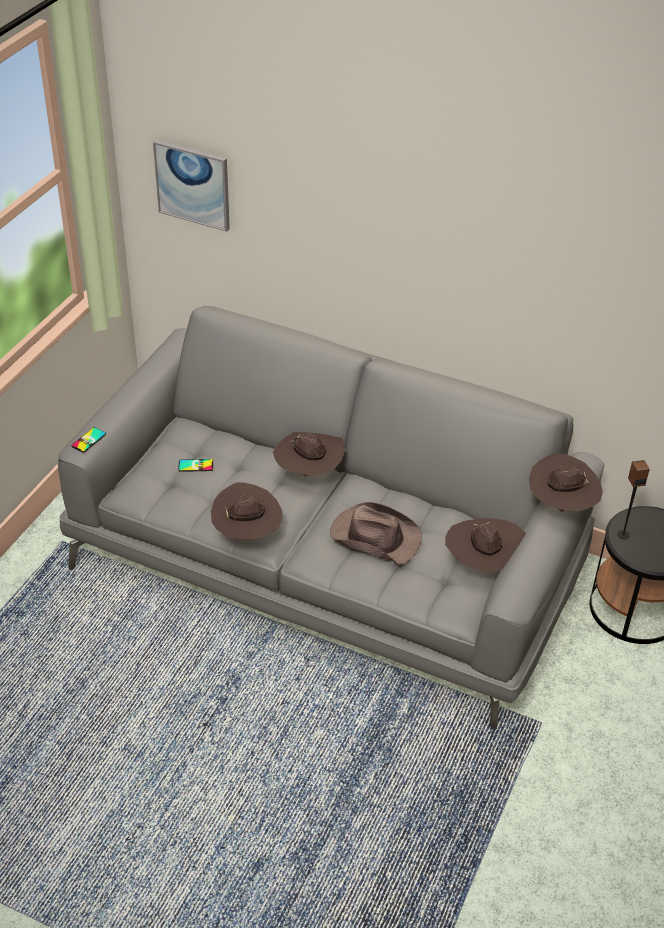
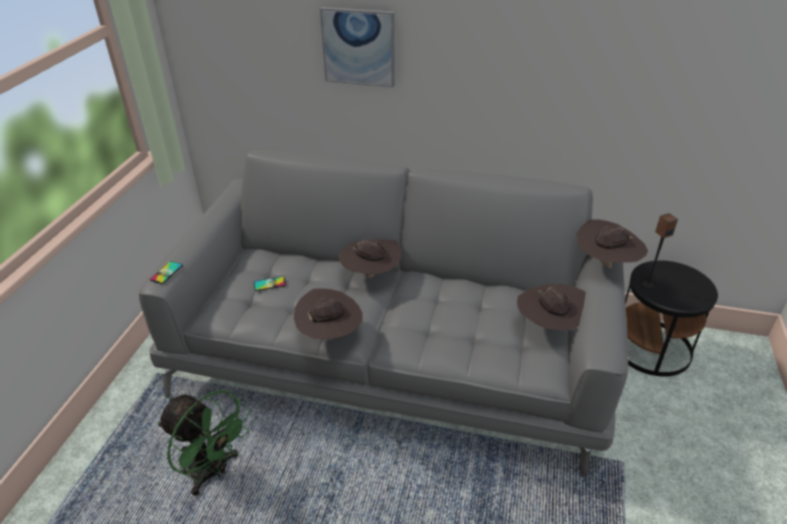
camera: 10 degrees left, 5 degrees down
picture [153,140,230,232] -> picture moved to [320,7,395,87]
brown hat [330,502,422,565] -> none
none -> green fan [158,390,251,496]

